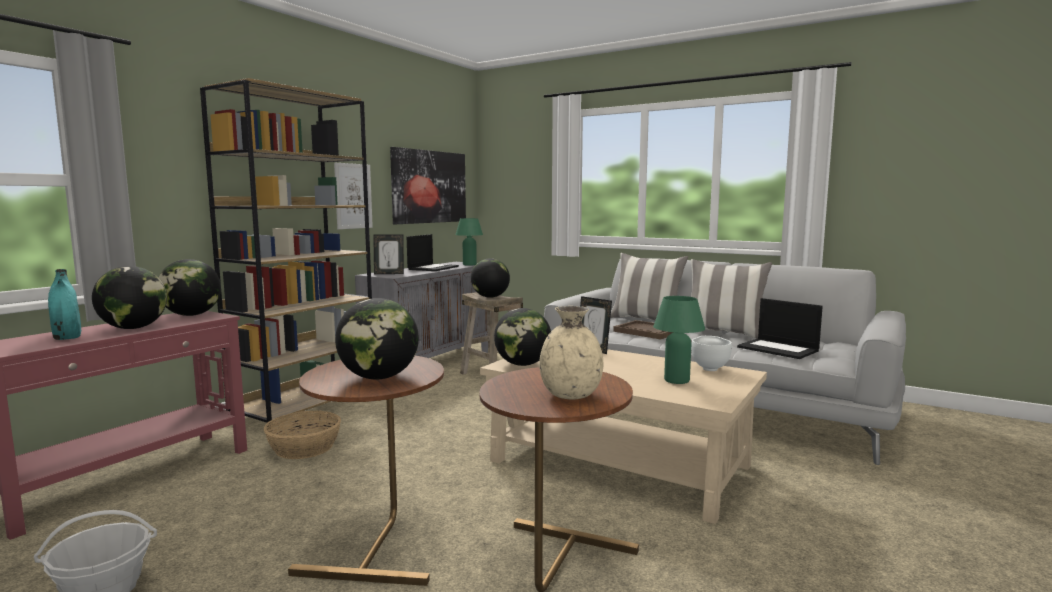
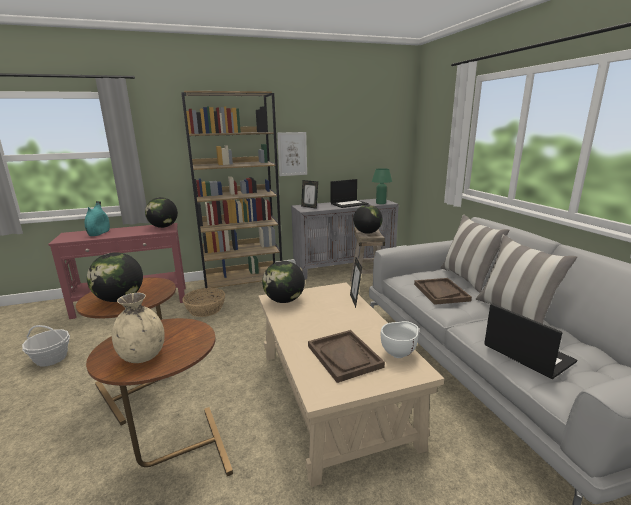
camera: 40 degrees right, 10 degrees up
globe [92,266,167,329] -> none
picture [390,147,466,224] -> none
green table lamp [653,296,705,384] -> brown tray [308,330,385,383]
laptop [737,298,823,359] -> laptop turned 150 degrees clockwise [484,304,577,379]

